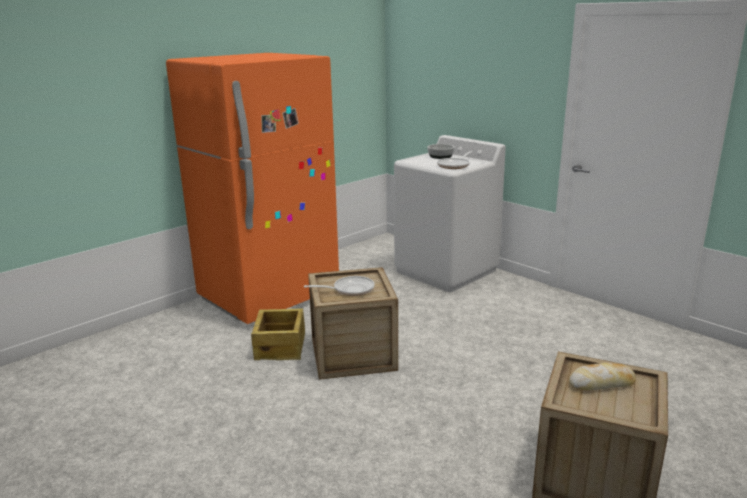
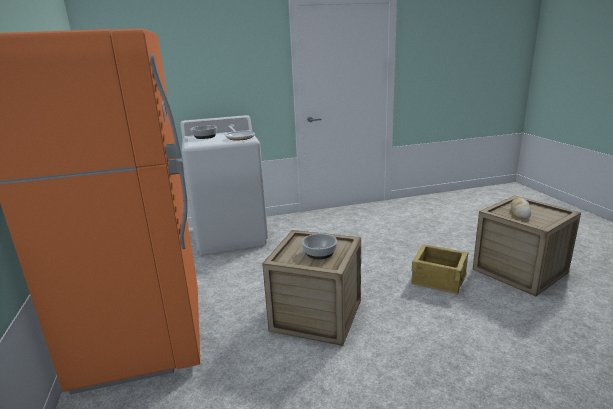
camera: 60 degrees left, 0 degrees up
crate [251,308,305,360] -> crate moved to [411,244,468,295]
frying pan [304,276,375,296] -> bowl [301,234,337,259]

